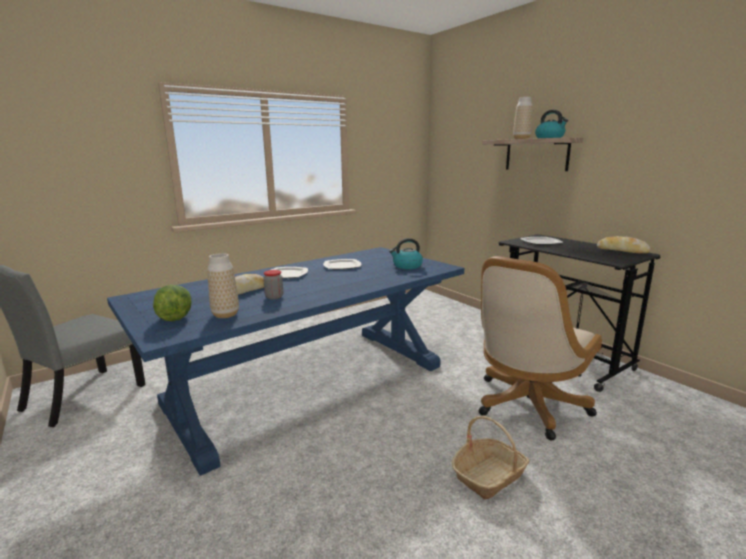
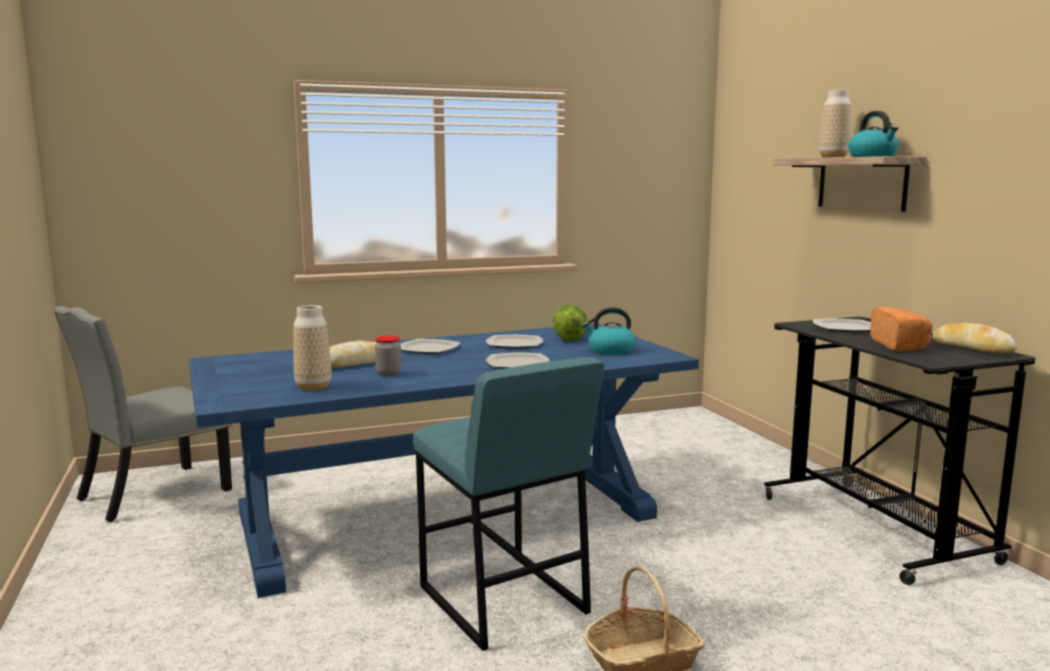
camera: 15 degrees right, 5 degrees down
lettuce [153,285,192,321] -> lettuce moved to [552,305,588,341]
office chair [479,256,602,440] -> none
none -> blue stool [413,357,604,651]
none -> plate [486,353,550,369]
none -> bread [870,307,933,351]

